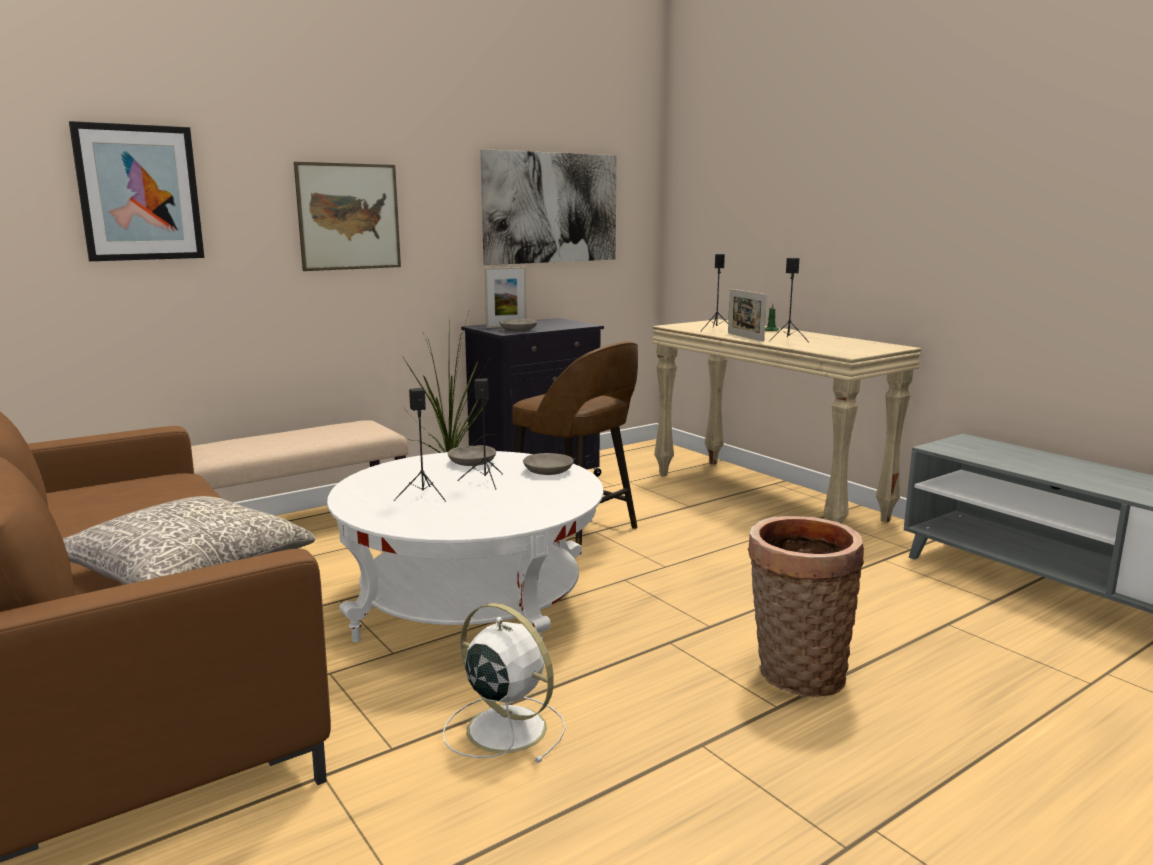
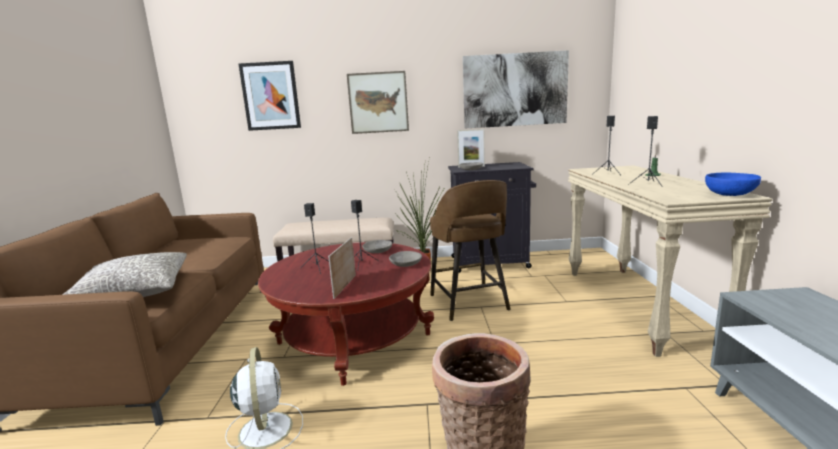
camera: 35 degrees right, 0 degrees up
white coffee table [327,451,603,642] -> red coffee table [258,242,434,386]
picture frame [728,289,767,342] -> picture frame moved to [328,237,356,299]
none -> blue bowl [705,173,761,196]

